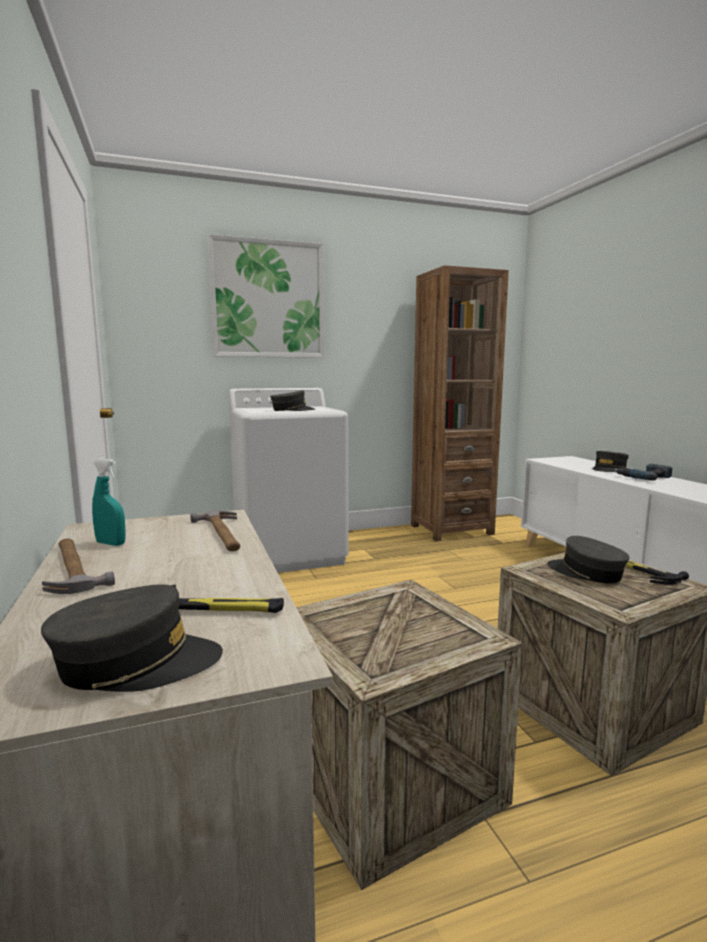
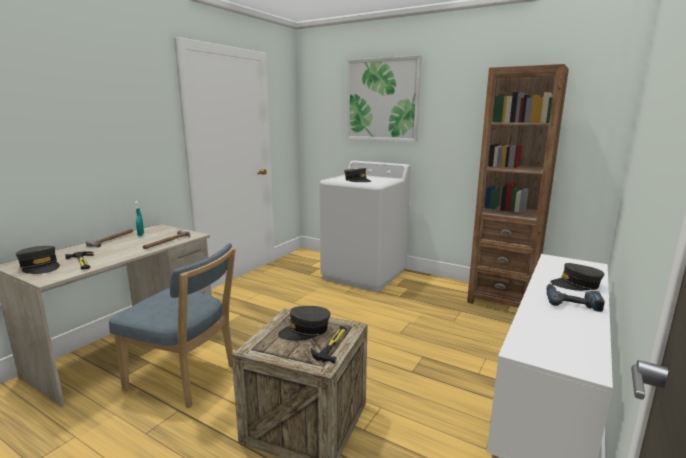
camera: 50 degrees right, 5 degrees up
crate [296,580,523,890] -> blue chair [109,243,236,408]
grey cap [547,536,630,583] -> grey cap turned 120 degrees counterclockwise [278,306,330,341]

